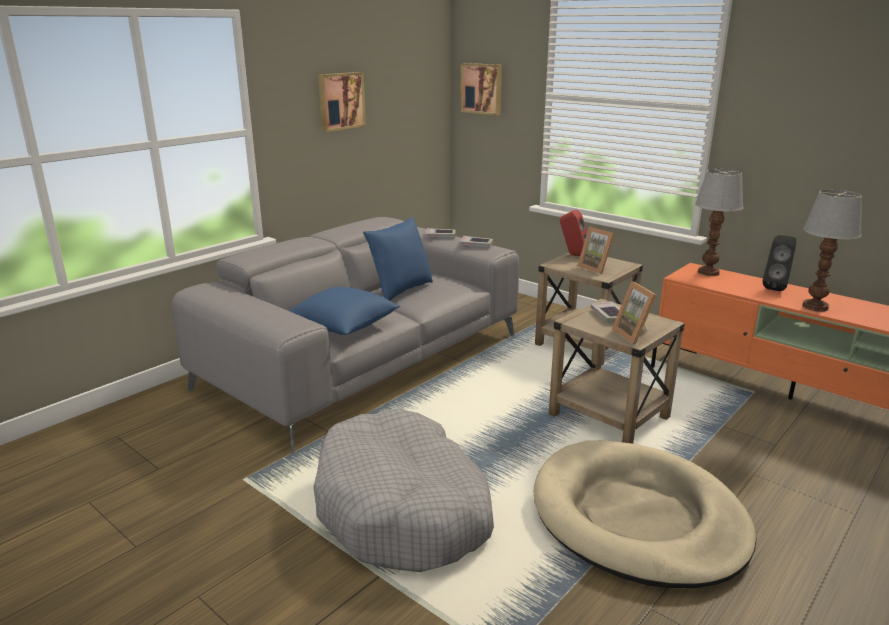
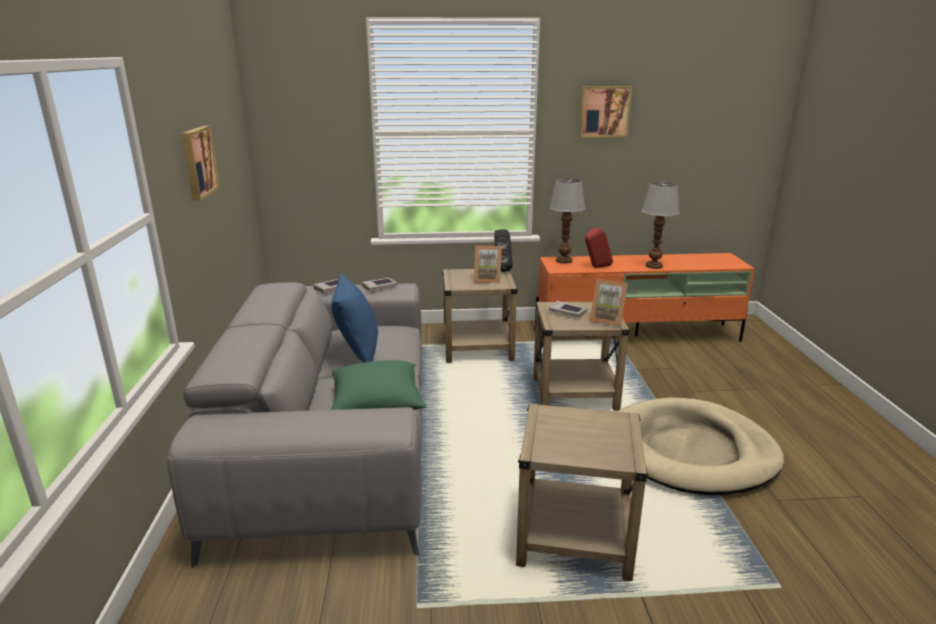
camera: 45 degrees left, 0 degrees up
blue pillow [288,287,400,335] -> green pillow [331,360,426,410]
grey dog bed [313,409,494,572] -> beige side table [516,404,648,581]
picture [460,63,502,115] -> picture moved to [579,86,632,138]
red speaker [560,209,587,256] -> red speaker moved to [585,227,613,268]
black speaker [763,235,797,291] -> black speaker moved to [494,230,513,272]

